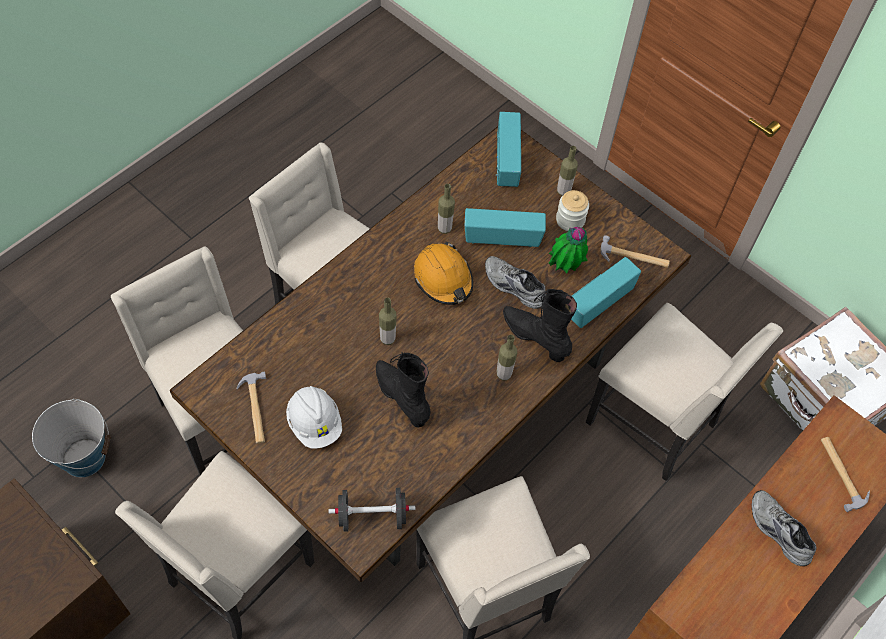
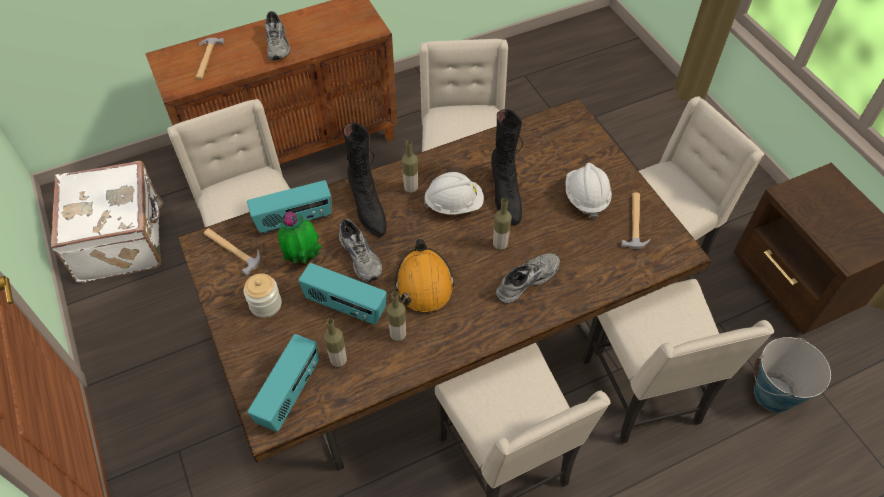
camera: 155 degrees left, 5 degrees down
black dumbbell [328,488,415,532] -> none
bottle [557,146,578,196] -> bottle moved to [324,318,347,368]
none -> white hard hat [424,172,484,215]
none -> grey shoe [496,253,560,304]

